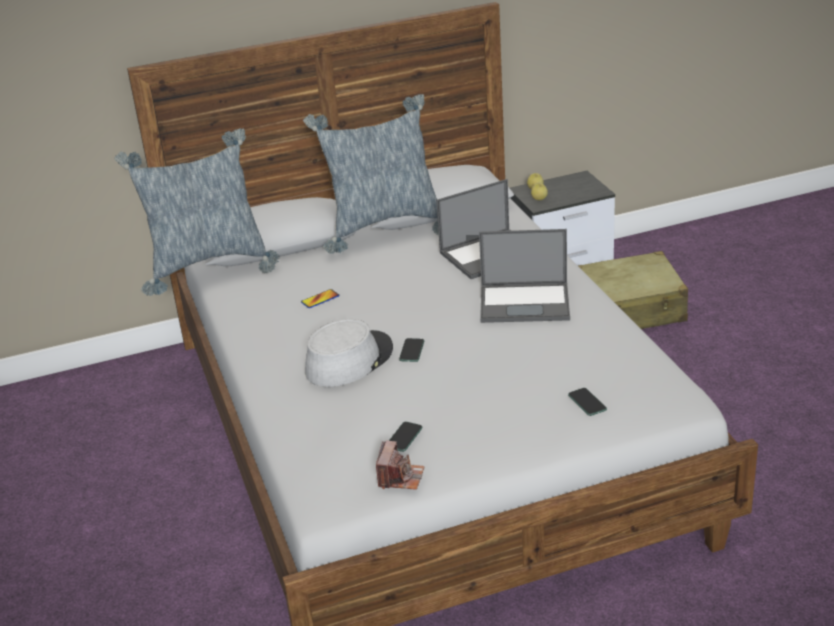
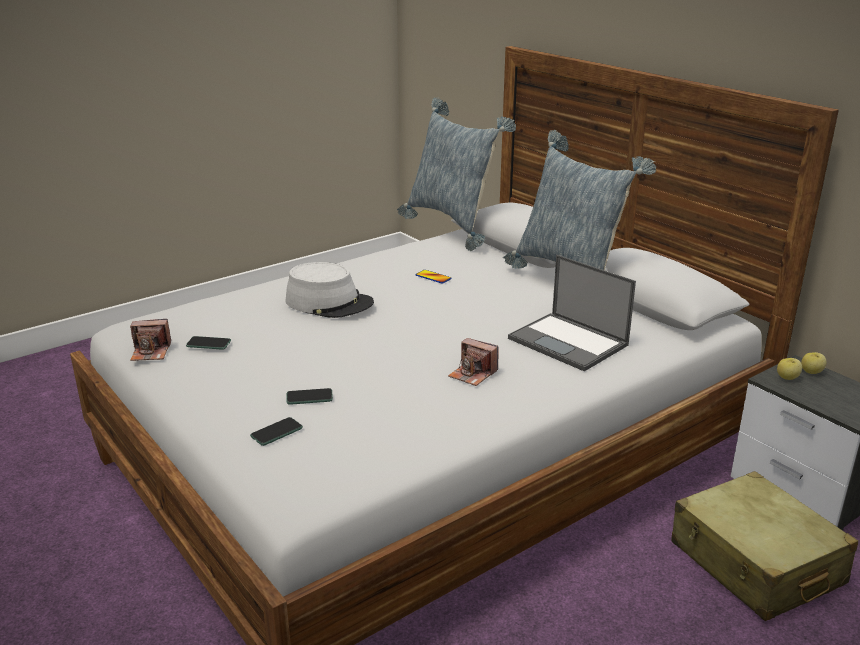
camera: 70 degrees right, 5 degrees down
phone [399,338,424,362] -> phone moved to [286,388,333,405]
laptop [479,229,570,323] -> camera [448,338,499,386]

